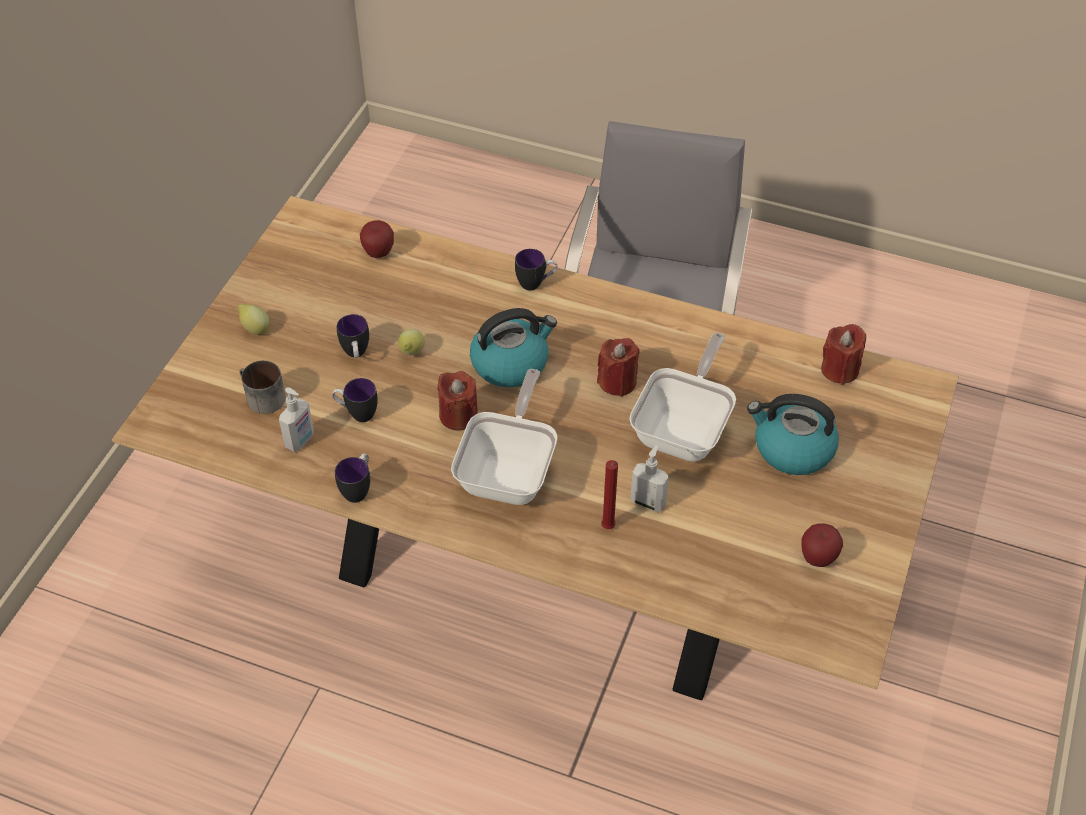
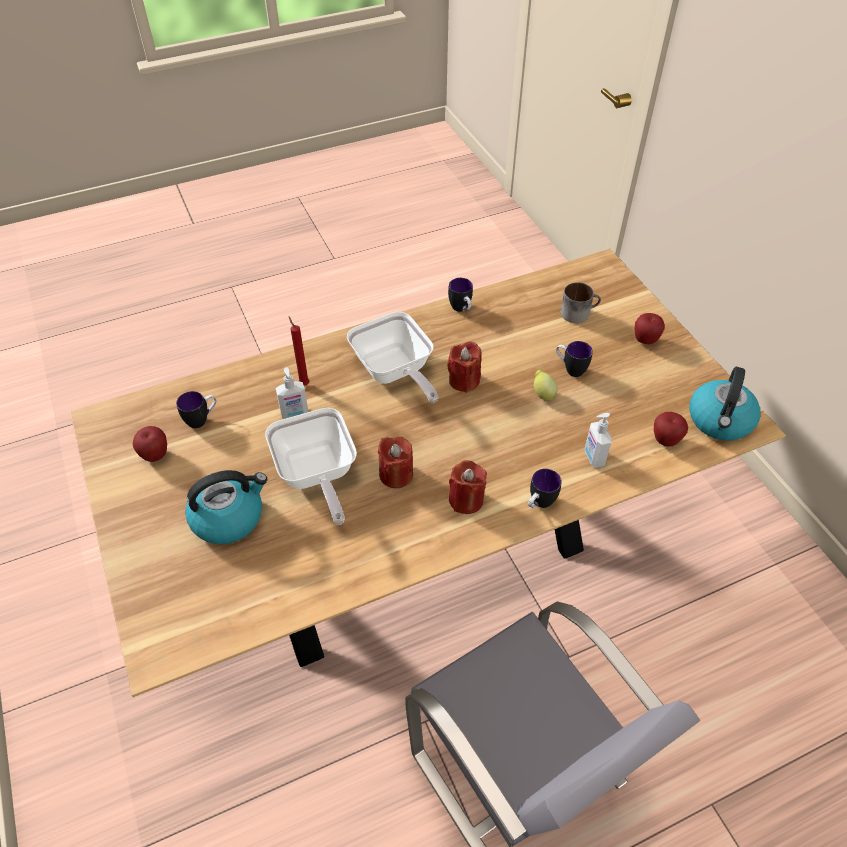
camera: 135 degrees right, 0 degrees up
lemon [237,304,270,335] -> apple [635,313,665,344]
soap dispenser [279,388,314,452] -> soap dispenser moved to [585,413,612,468]
mug [332,378,378,422] -> mug moved to [176,391,216,429]
kettle [470,308,557,387] -> kettle moved to [689,367,761,440]
red candle [821,324,866,385] -> red candle moved to [449,460,487,514]

